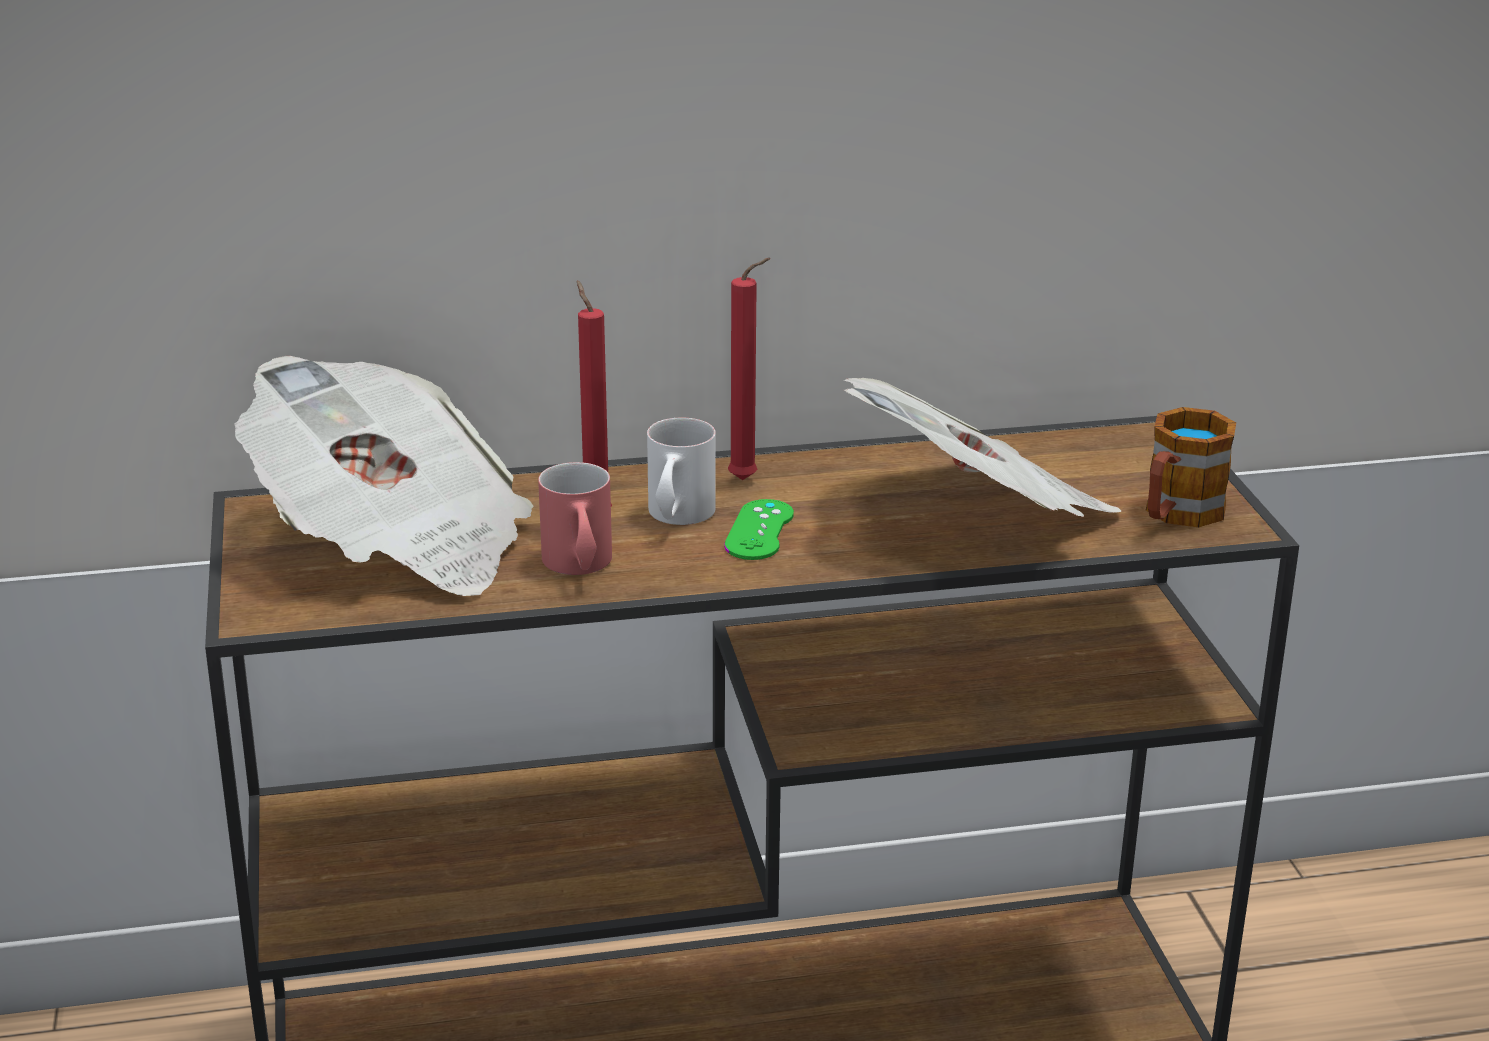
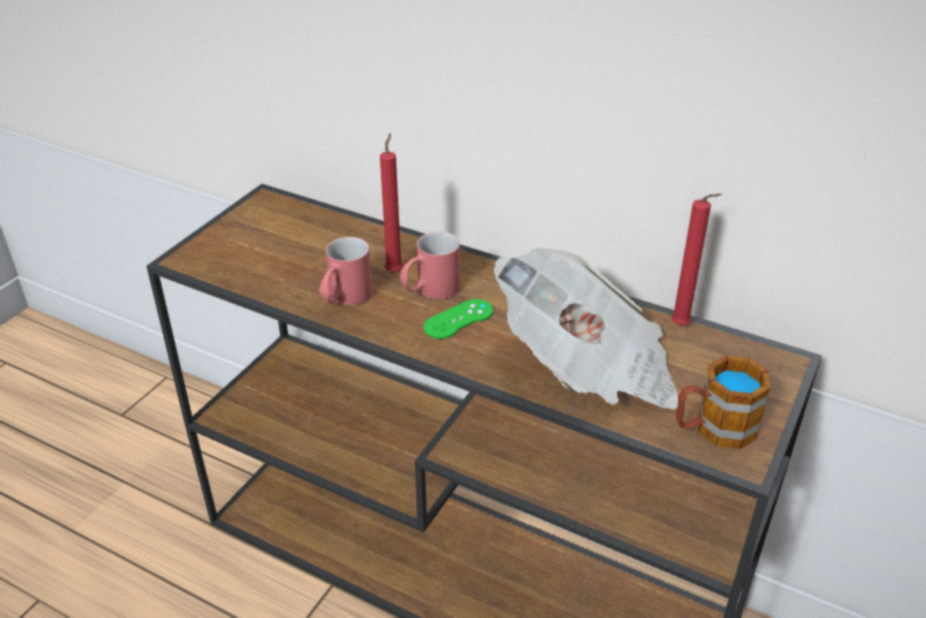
camera: 40 degrees right, 10 degrees up
newspaper [234,356,533,596] -> none
white mug [647,417,716,525] -> red mug [400,231,460,300]
red candle [728,258,771,480] -> red candle moved to [671,193,722,326]

